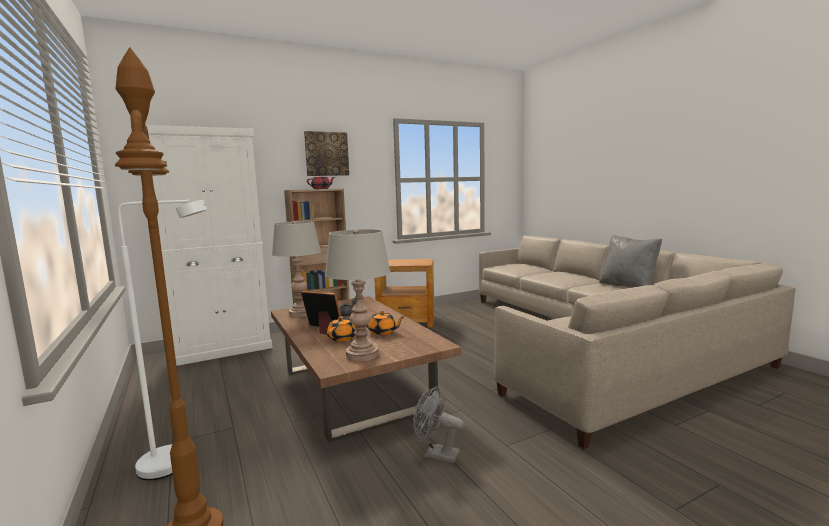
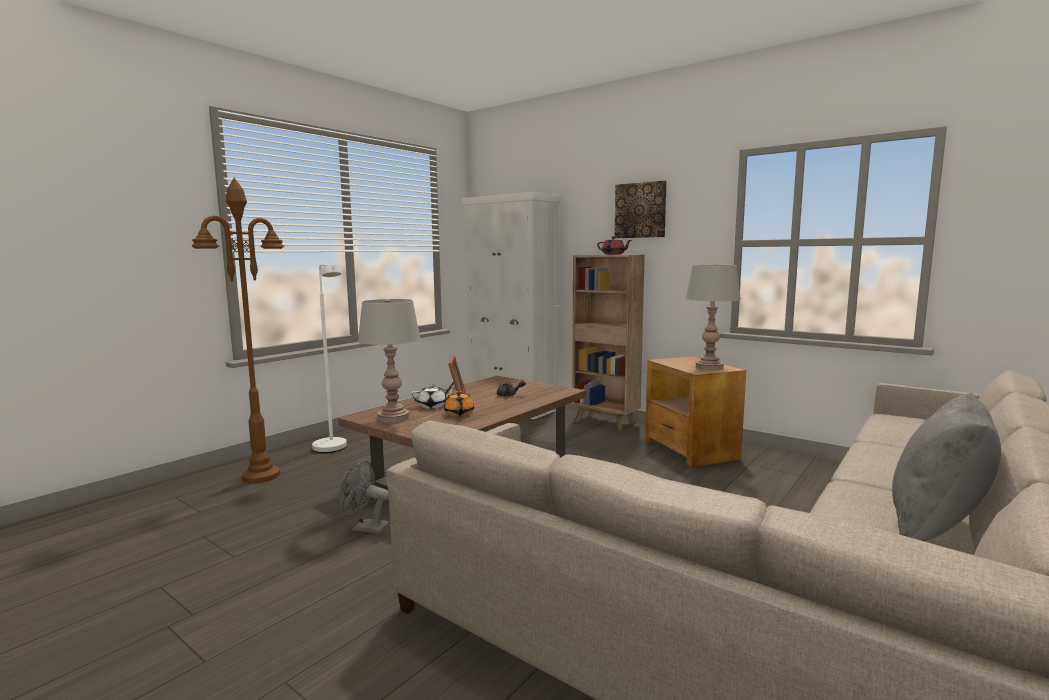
camera: 65 degrees right, 0 degrees up
grey table lamp [272,221,321,317] -> grey table lamp moved to [685,264,741,371]
orange teapot [327,316,356,342] -> white teapot [410,384,455,409]
grey fan [413,386,464,463] -> grey fan turned 75 degrees counterclockwise [339,460,389,534]

